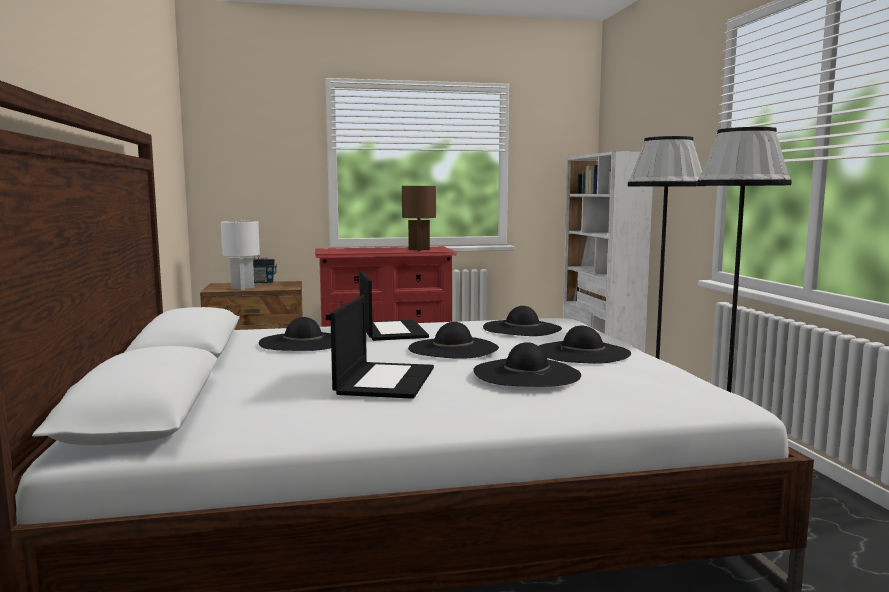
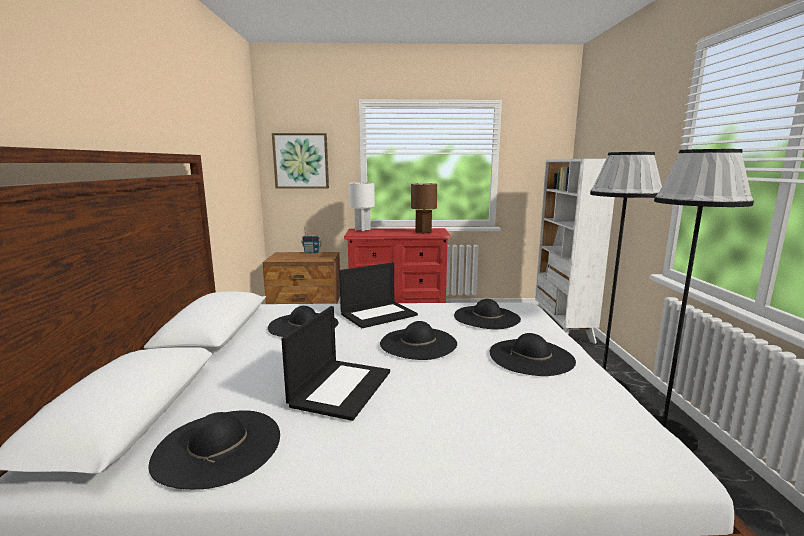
camera: 10 degrees right, 5 degrees up
white table lamp [221,221,260,290] -> white table lamp moved to [349,182,375,231]
laptop [359,271,429,341] -> laptop turned 60 degrees clockwise [339,262,418,328]
black hat [473,342,581,387] -> black hat moved to [148,410,280,490]
none -> picture [272,133,329,189]

